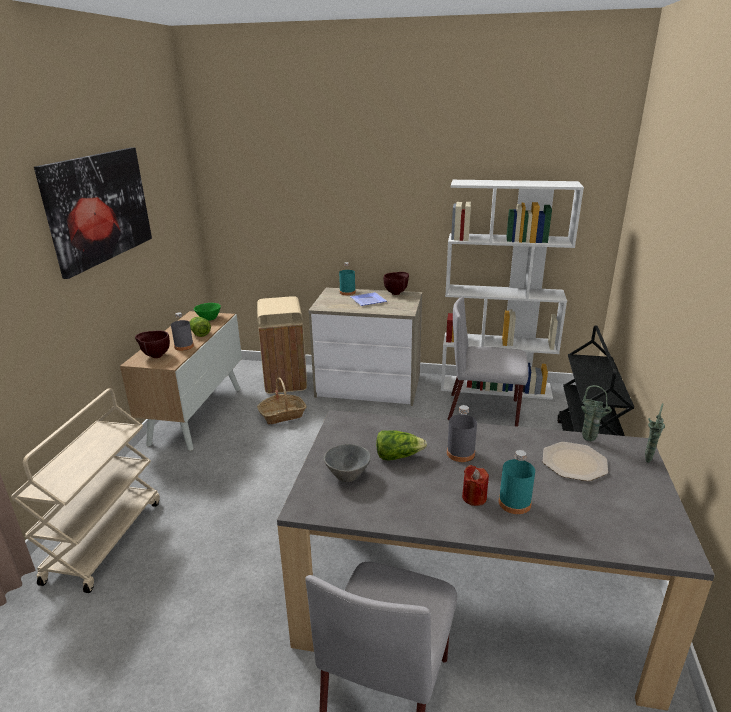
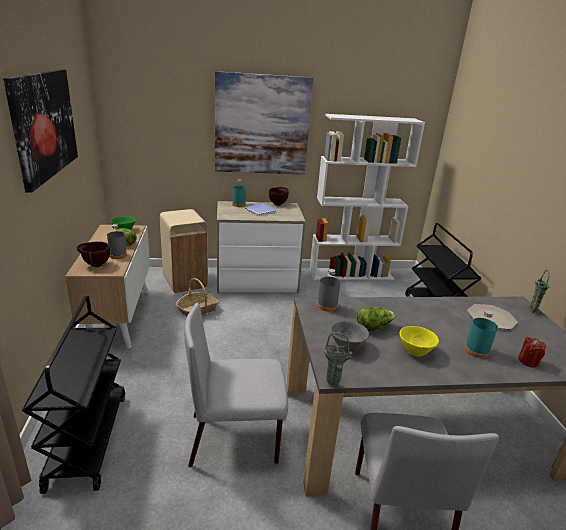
camera: 20 degrees left, 0 degrees up
beige cart [10,388,160,593] -> black cart [22,296,125,494]
grey bottle [447,405,477,462] -> grey bottle moved to [317,269,341,312]
grey chair [448,296,529,427] -> grey chair moved to [184,303,288,467]
red candle [462,465,489,506] -> red candle moved to [518,337,546,368]
green vase [581,385,612,441] -> green vase moved to [324,332,354,385]
none -> picture [215,71,313,175]
none -> yellow bowl [400,326,439,357]

